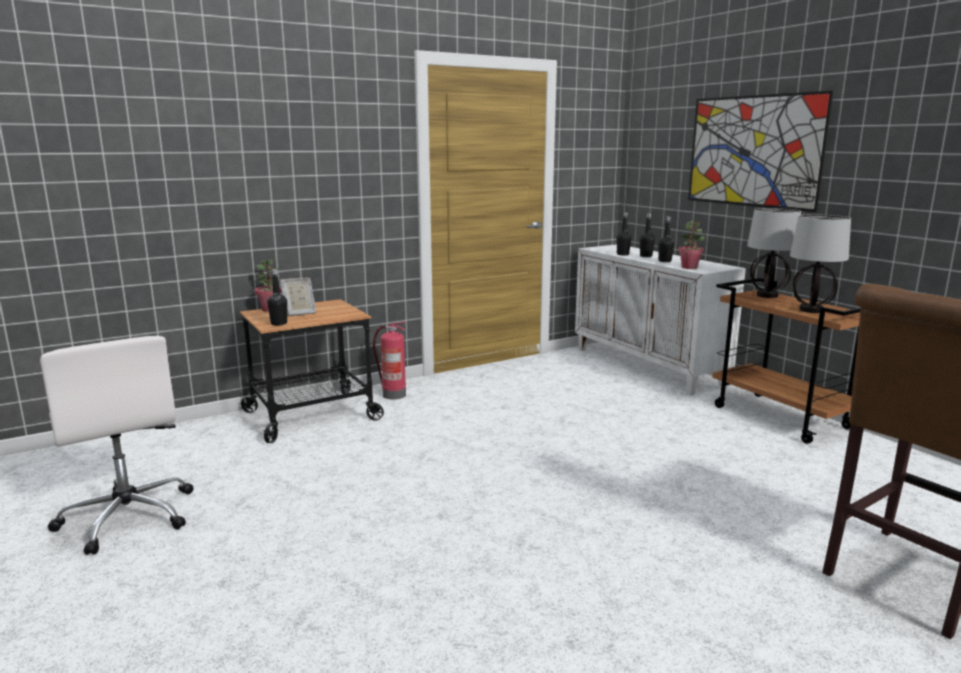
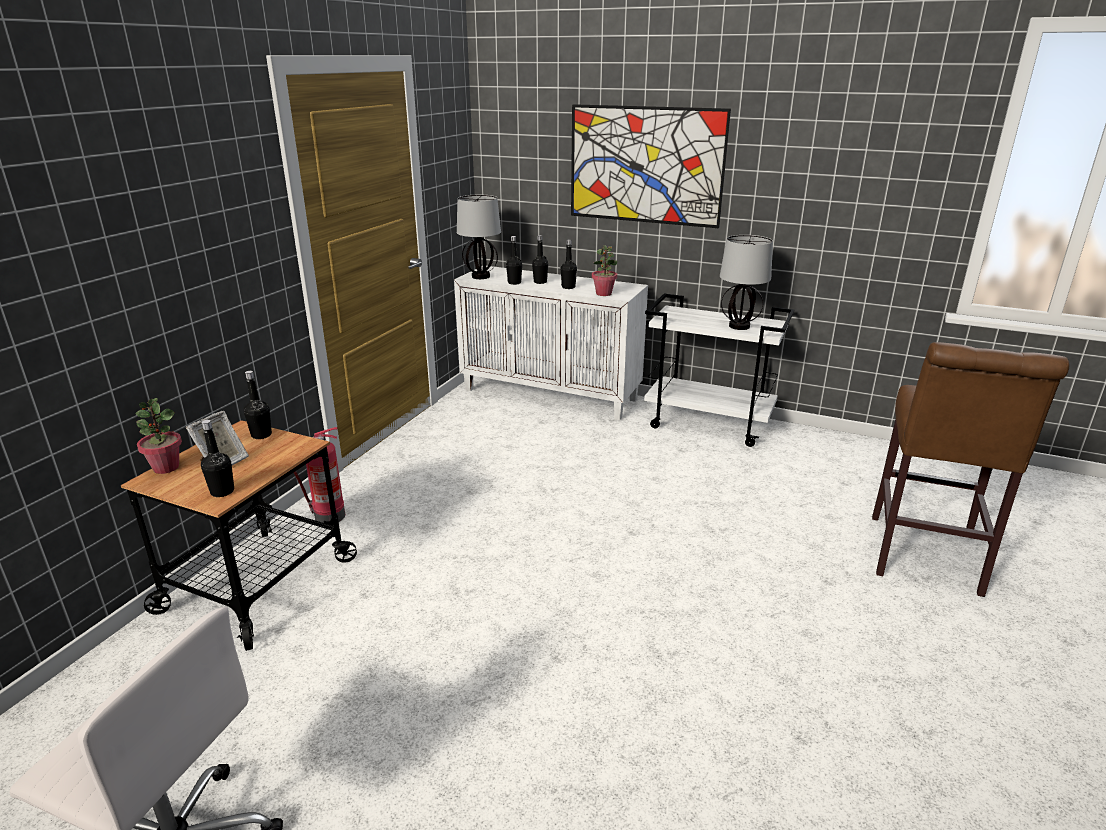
camera: 35 degrees left, 10 degrees up
brown cart [712,278,861,444] -> white cart [644,293,794,447]
table lamp [747,208,801,298] -> table lamp moved to [457,195,501,279]
none -> black bottle [244,371,272,439]

